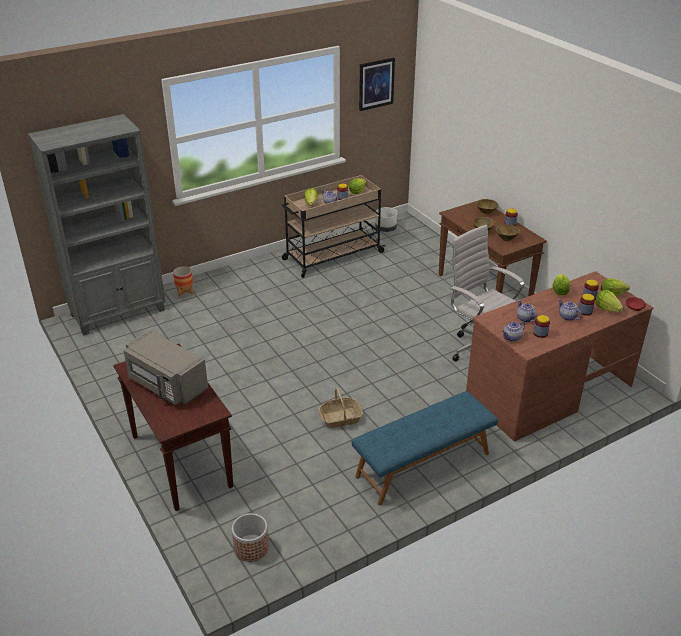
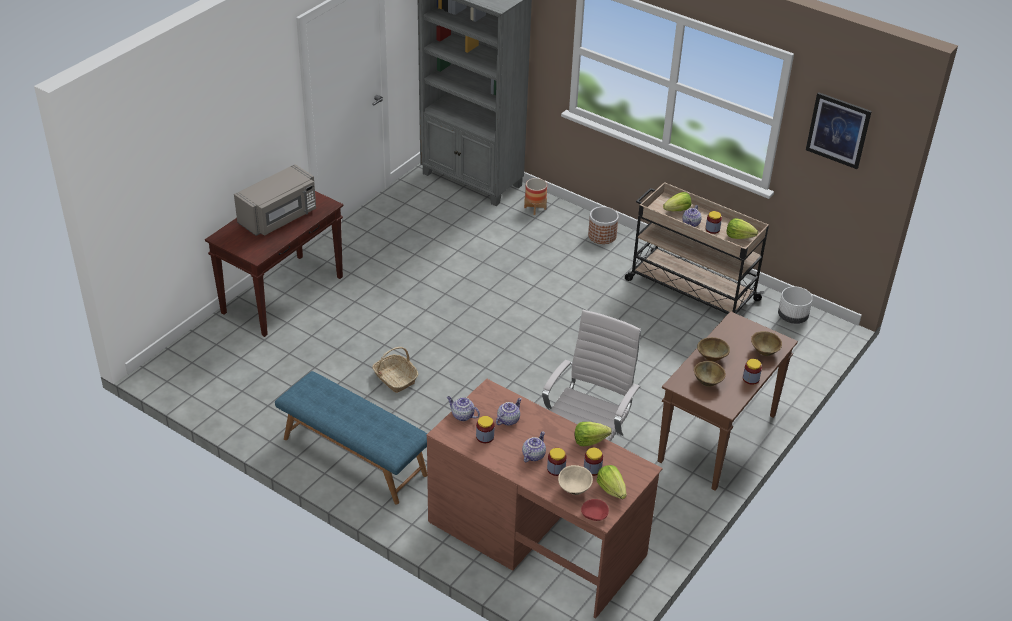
camera: 65 degrees right, 5 degrees up
grey microwave [124,330,208,405] -> grey microwave turned 150 degrees counterclockwise [234,164,316,236]
planter [232,513,269,562] -> planter moved to [588,206,619,244]
lettuce [595,290,623,312] -> beige bowl [558,465,593,495]

